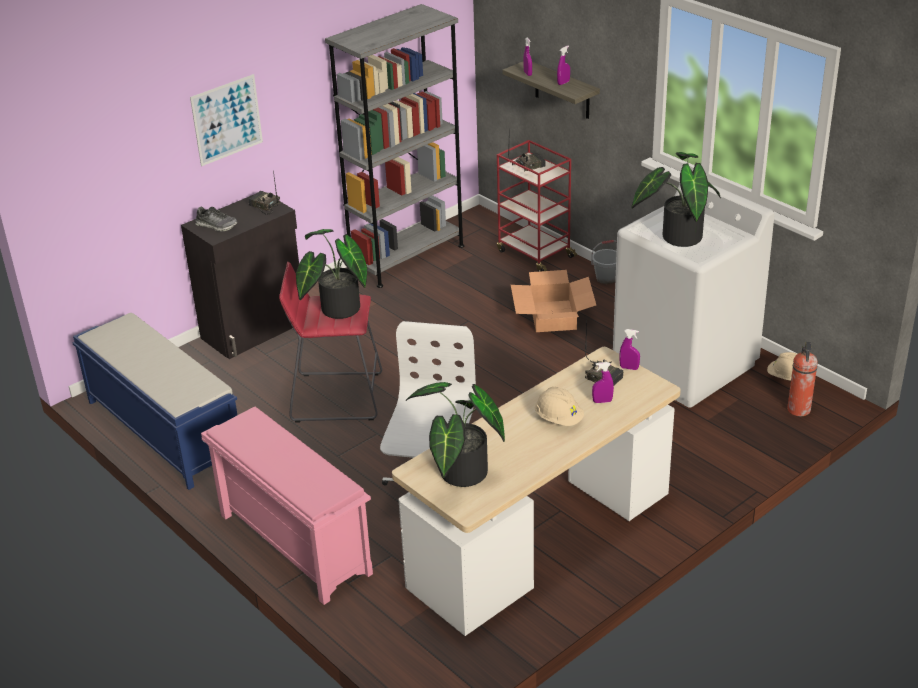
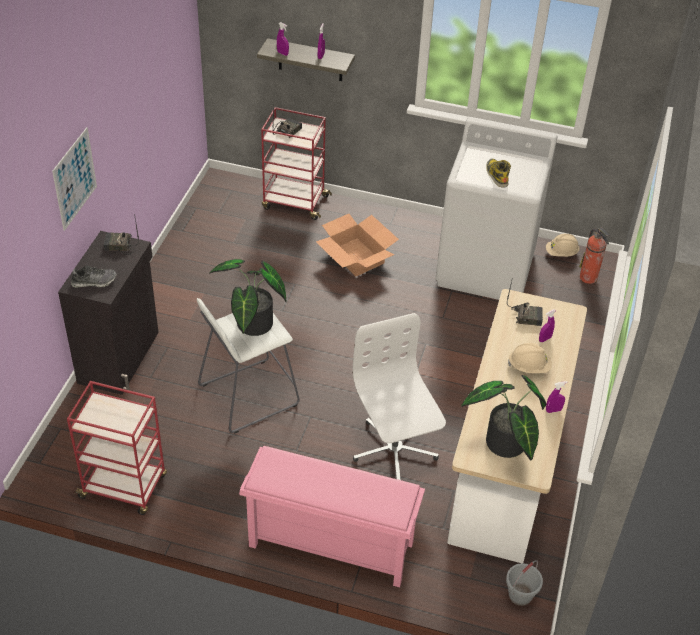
camera: 35 degrees left, 10 degrees up
blue bench [72,313,237,490] -> red cart [67,381,167,515]
red stool [279,262,382,423] -> white stool [197,298,300,434]
grey bookcase [325,4,464,288] -> none
grey bucket [591,240,617,284] -> grey bucket moved to [506,560,543,606]
purple spray bottle [619,329,640,370] -> purple spray bottle moved to [546,381,568,413]
potted plant [632,152,721,247] -> boot [486,159,511,188]

